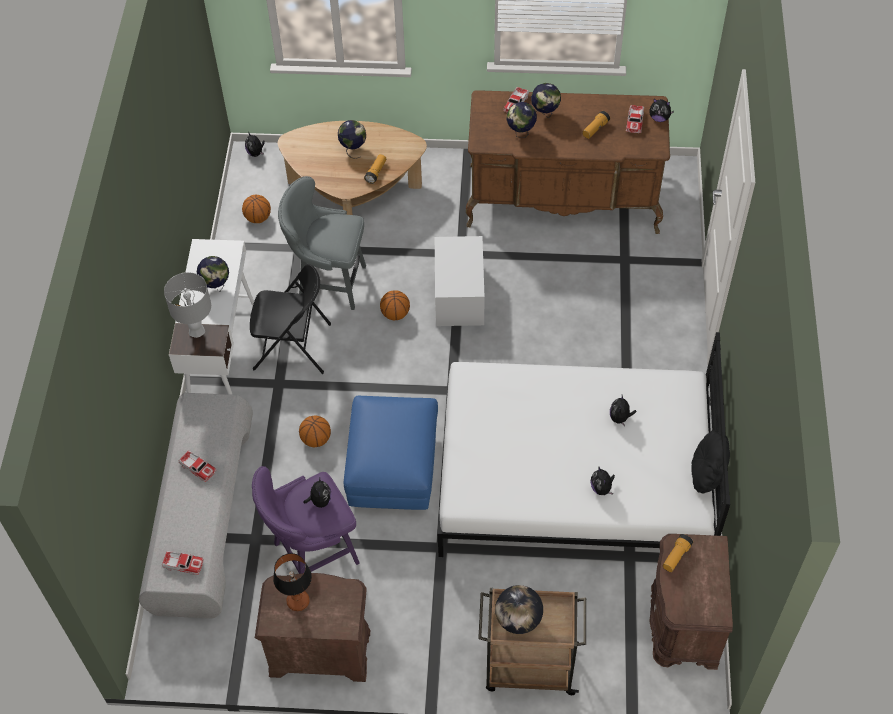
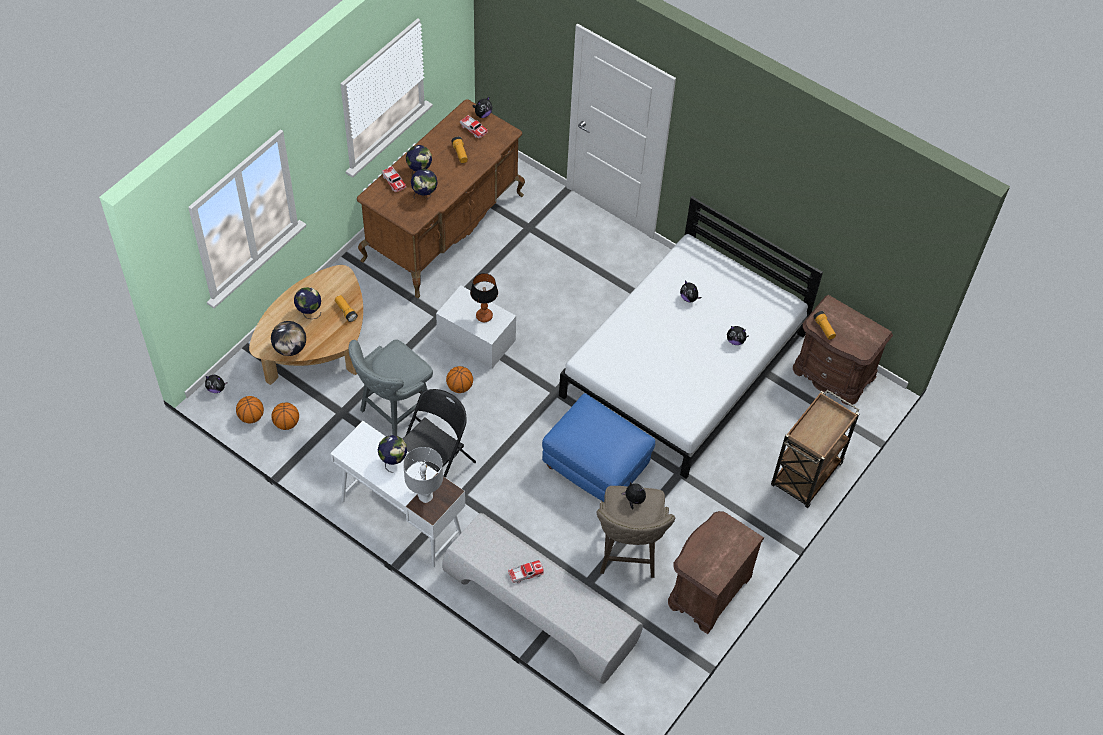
camera: 60 degrees left, 0 degrees up
toy car [162,551,203,575] -> none
purple stool [252,466,360,574] -> beige stool [596,486,675,578]
table lamp [273,553,312,611] -> table lamp moved to [470,273,498,322]
basketball [299,415,331,447] -> basketball moved to [236,396,264,423]
globe [495,585,543,634] -> globe moved to [271,321,306,356]
black pillow [691,430,730,493] -> none

